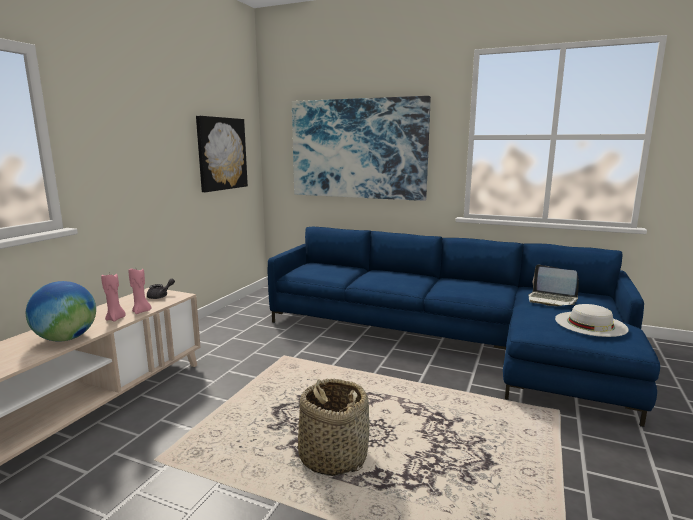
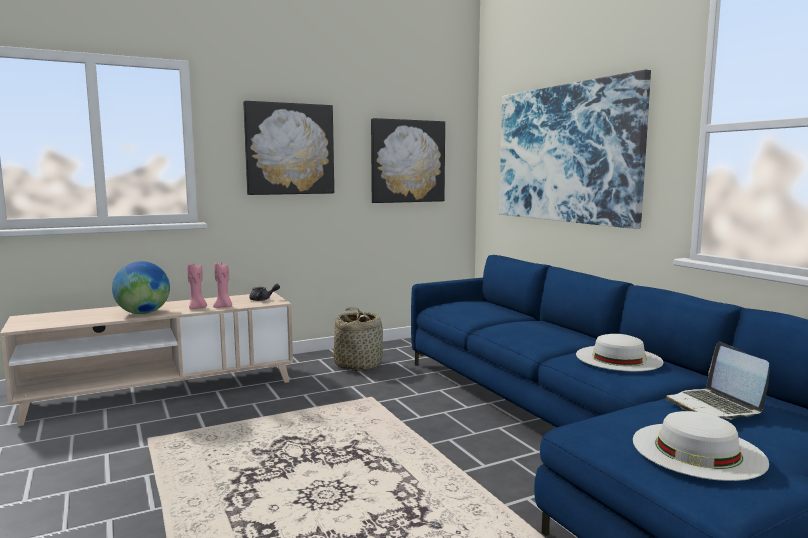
camera: 40 degrees right, 5 degrees down
basket [298,379,369,476] -> basket moved to [333,307,383,371]
none -> picture [243,101,334,195]
none -> white hat [576,334,664,371]

